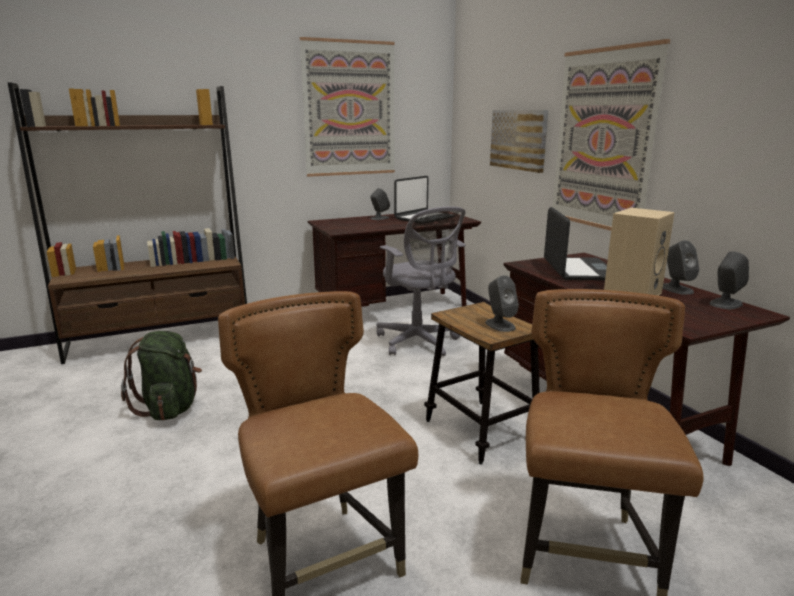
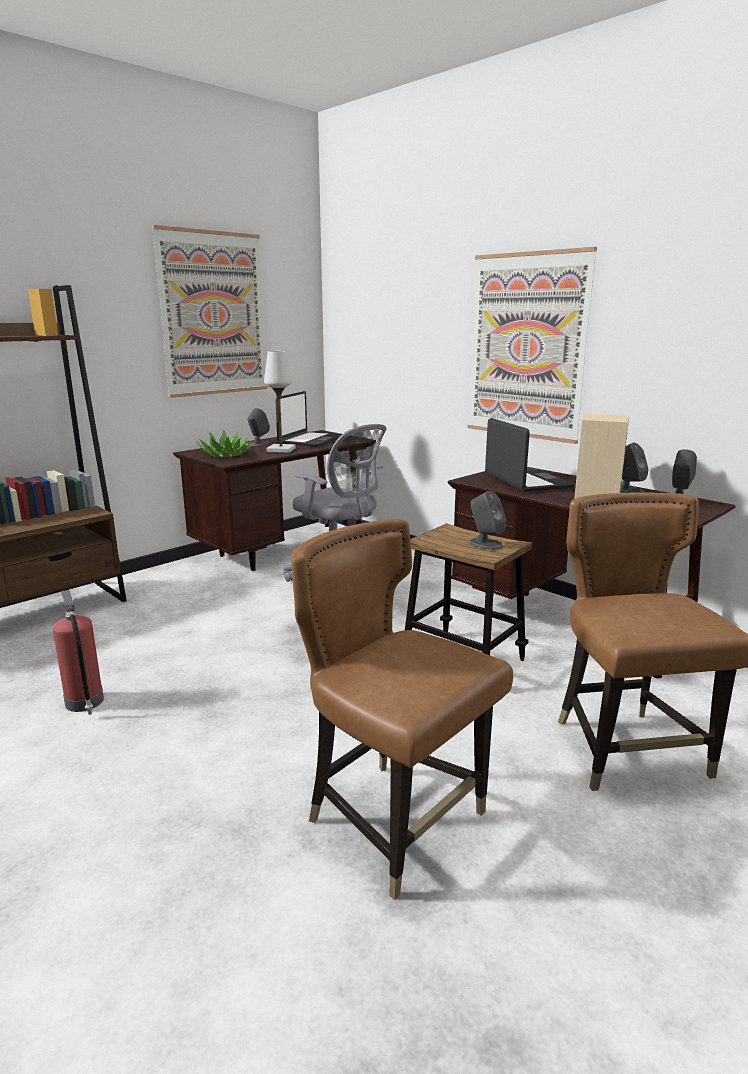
camera: 20 degrees left, 0 degrees up
green backpack [121,331,202,421] -> fire extinguisher [53,590,104,715]
picture [490,110,549,173] -> none
none -> potted plant [196,429,254,457]
none -> white table lamp [264,351,295,453]

